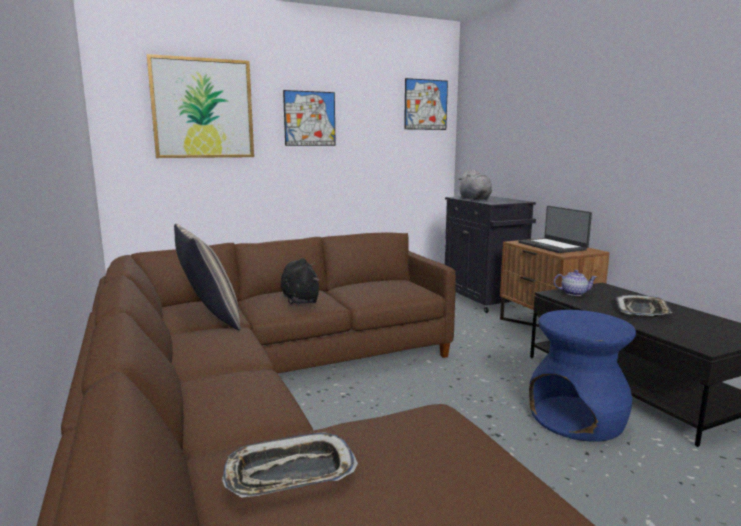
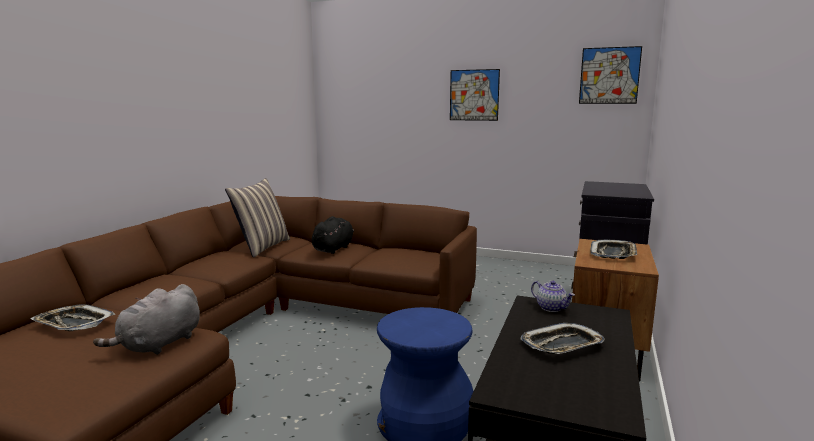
camera: 45 degrees right, 0 degrees up
picture [147,54,254,158] -> none
grey plush toy [458,169,492,200] -> grey plush toy moved to [93,284,200,355]
laptop [518,206,592,253] -> tray [590,240,637,259]

